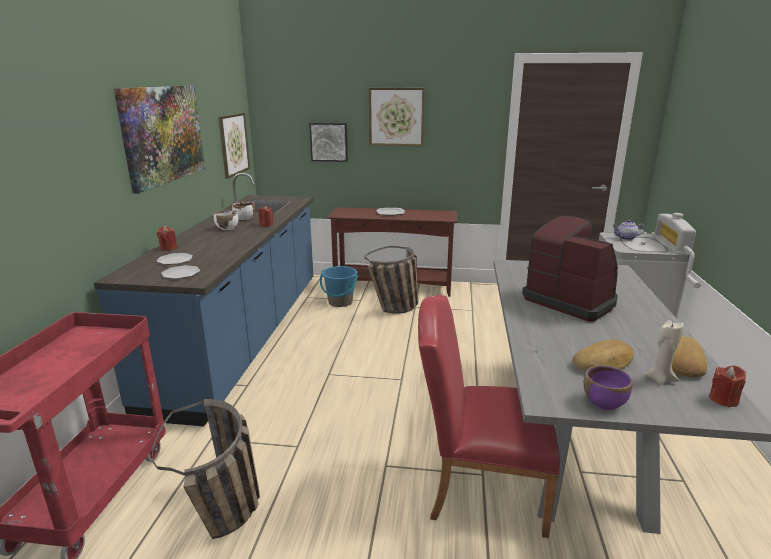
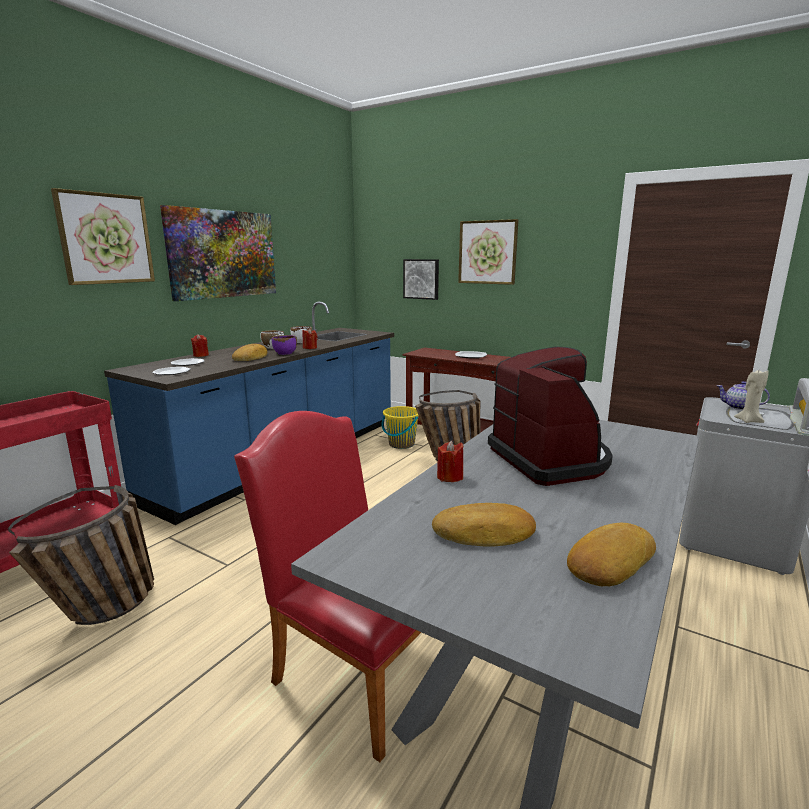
camera: 25 degrees right, 5 degrees down
picture [218,113,250,179] -> picture moved to [51,188,155,285]
blue bucket [320,266,358,307] -> yellow bucket [382,406,419,449]
purple bowl [583,365,633,410] -> purple bowl moved to [272,335,297,355]
beige candle [643,320,684,385] -> beige candle moved to [734,370,769,423]
red candle [709,365,746,407] -> red candle moved to [437,440,463,482]
none -> bread [232,344,267,361]

